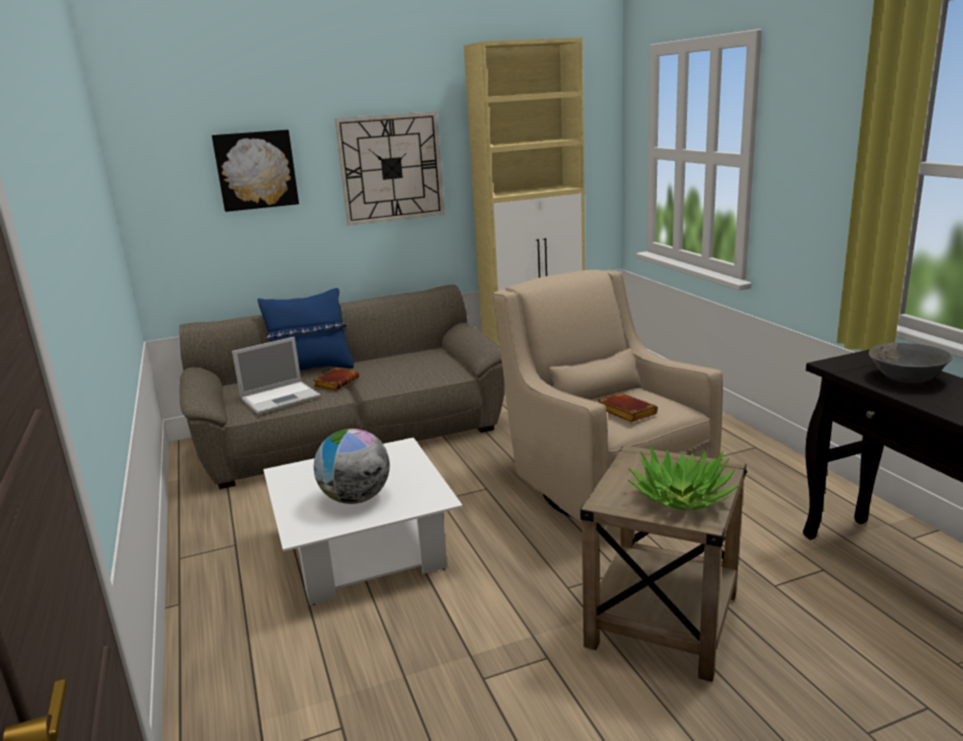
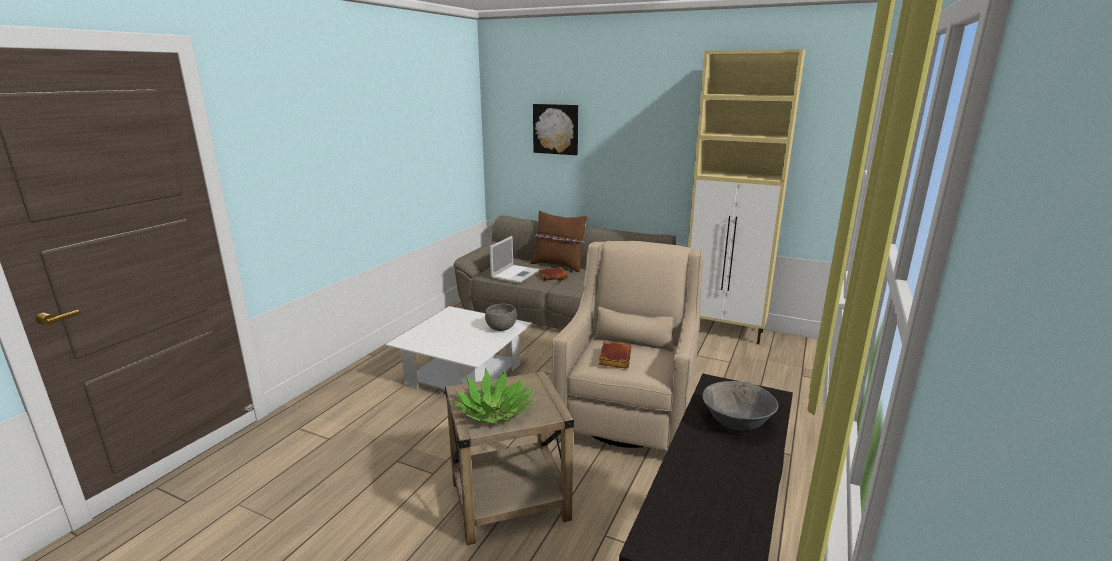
camera: 45 degrees right, 0 degrees up
laptop [232,337,320,414] -> laptop turned 75 degrees counterclockwise [489,236,540,283]
blue pillow [258,288,354,370] -> brown pillow [531,211,587,272]
globe [314,428,390,504] -> none
wall clock [335,112,445,226] -> none
none -> grey bowl [485,304,517,331]

